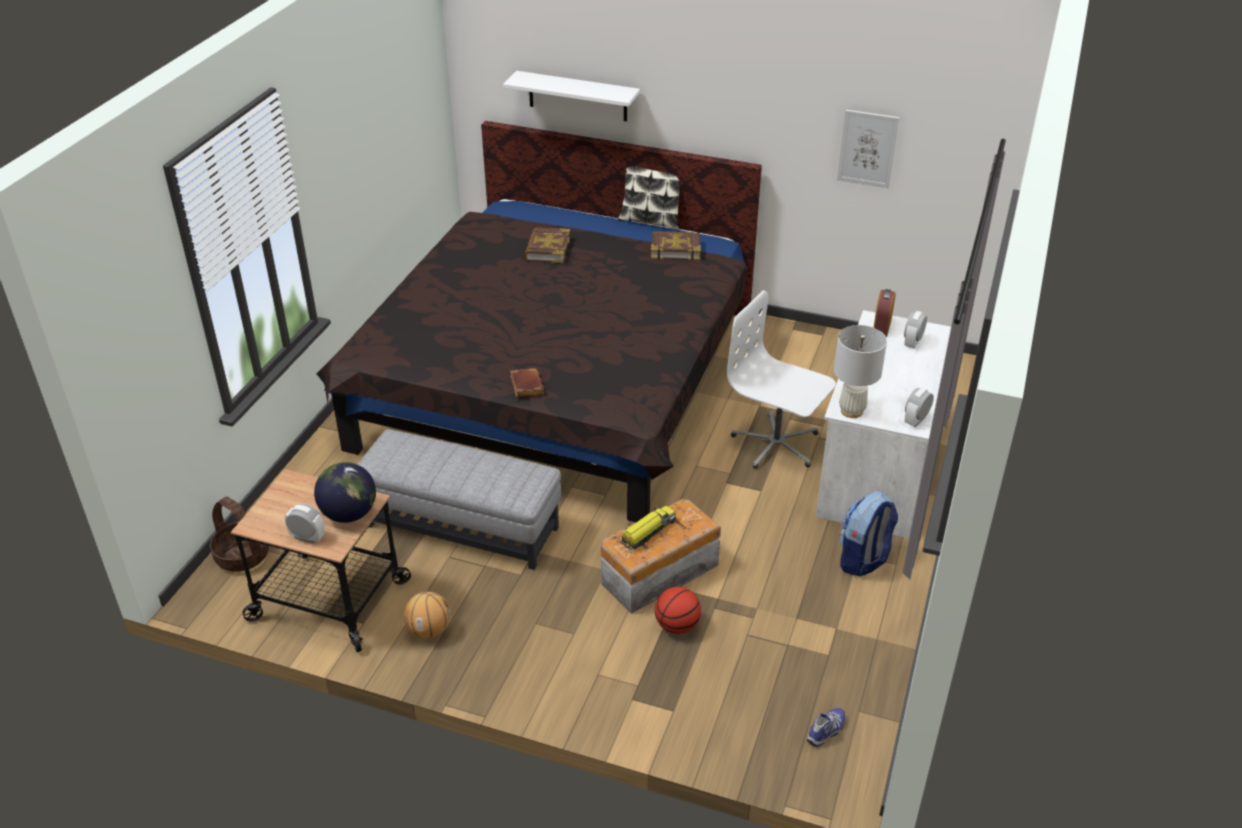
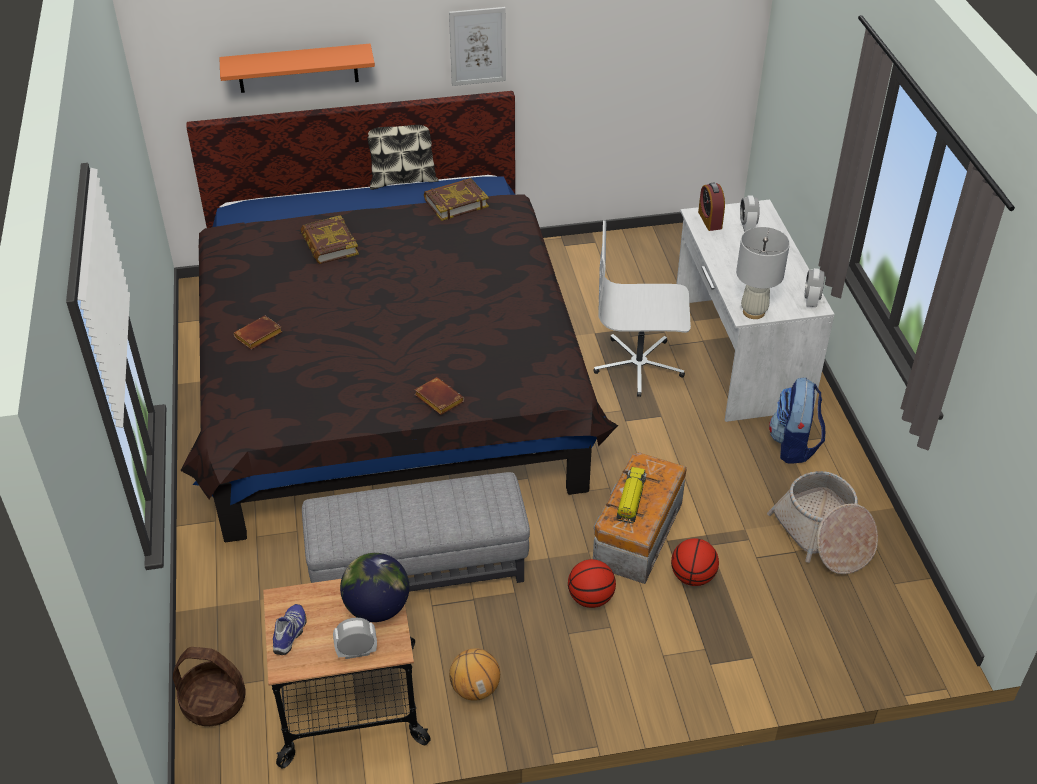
camera: 30 degrees left, 5 degrees up
white shelf [503,71,640,121] -> orange shelf [219,44,375,93]
shoe [807,708,845,747] -> shoe moved to [273,604,307,655]
picture [837,110,899,188] -> picture moved to [449,7,506,86]
none -> brown book [234,315,282,350]
none -> basketball [568,559,616,608]
none -> basket [767,471,878,574]

